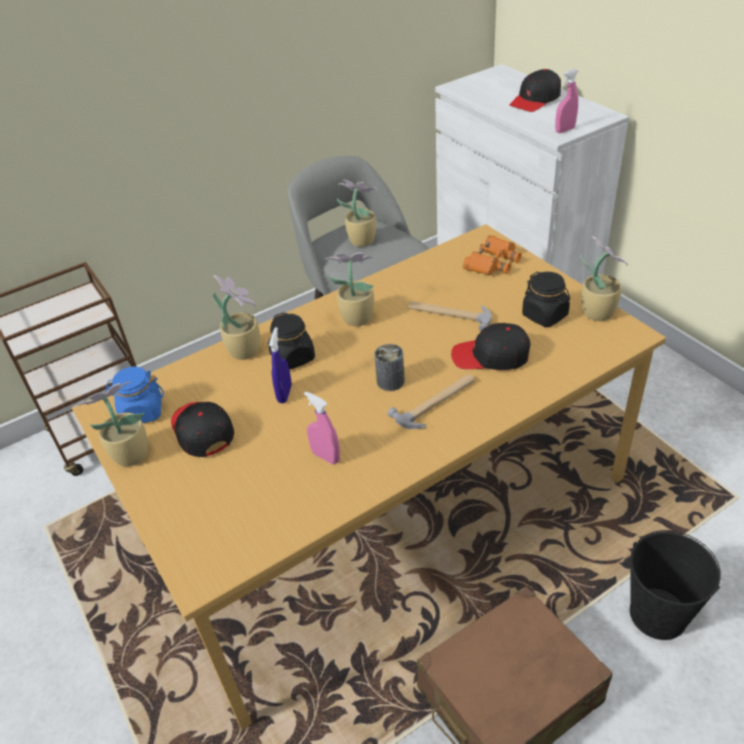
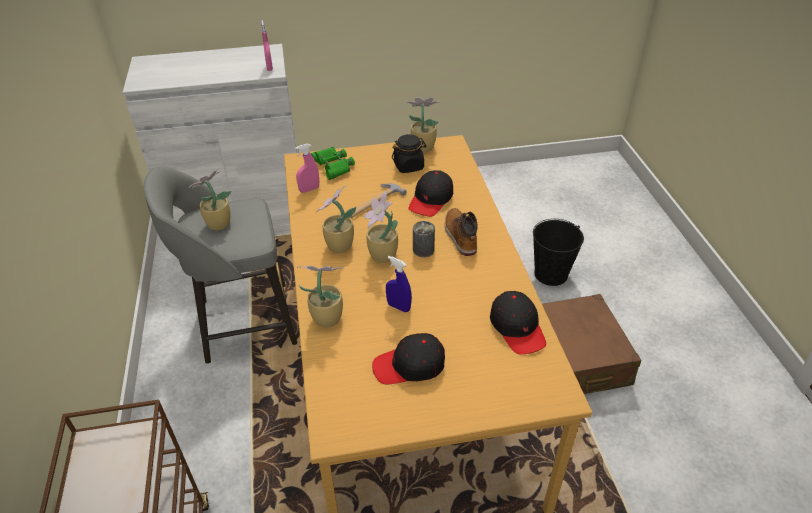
camera: 70 degrees left, 0 degrees up
potted plant [75,382,148,467] -> potted plant moved to [364,191,398,263]
blue jar [106,367,164,423] -> none
black jar [268,312,315,370] -> none
pink spray bottle [304,391,340,464] -> pink spray bottle moved to [295,144,319,193]
hammer [388,374,475,429] -> boot [445,208,478,256]
orange binoculars [463,235,522,275] -> green binoculars [311,147,355,180]
black cap [510,69,561,112] -> black cap moved to [490,291,546,354]

